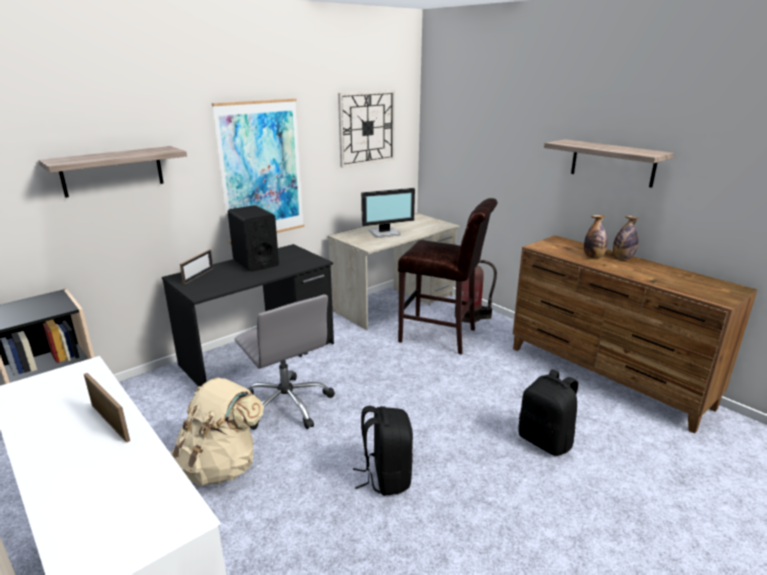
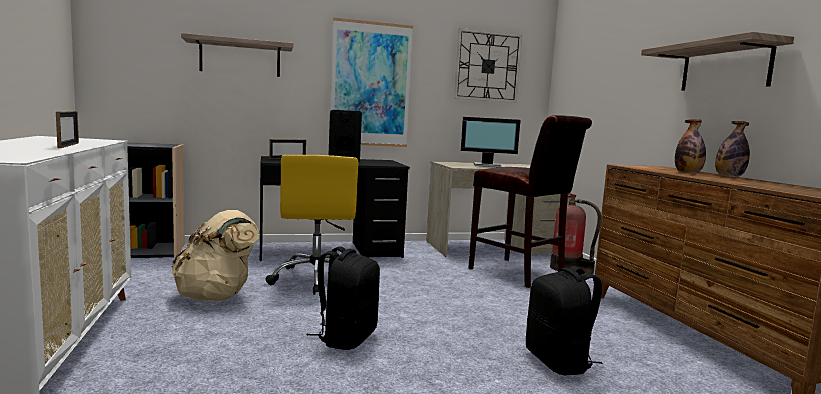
camera: 25 degrees right, 15 degrees down
grey office chair [235,295,335,430] -> yellow office chair [265,155,358,295]

